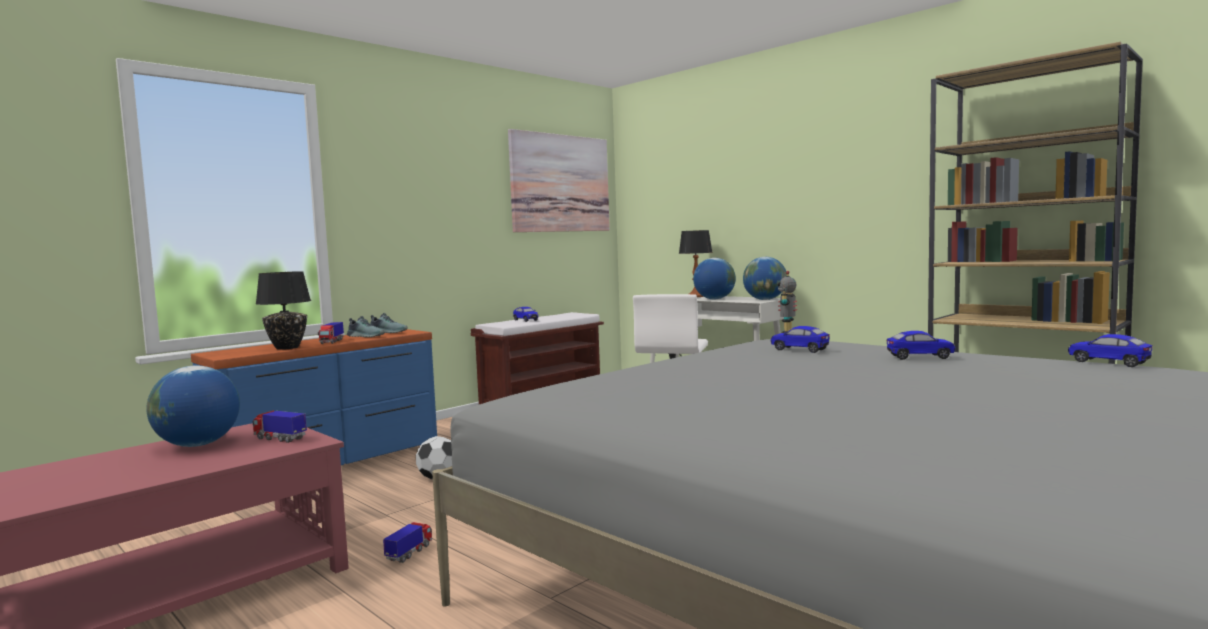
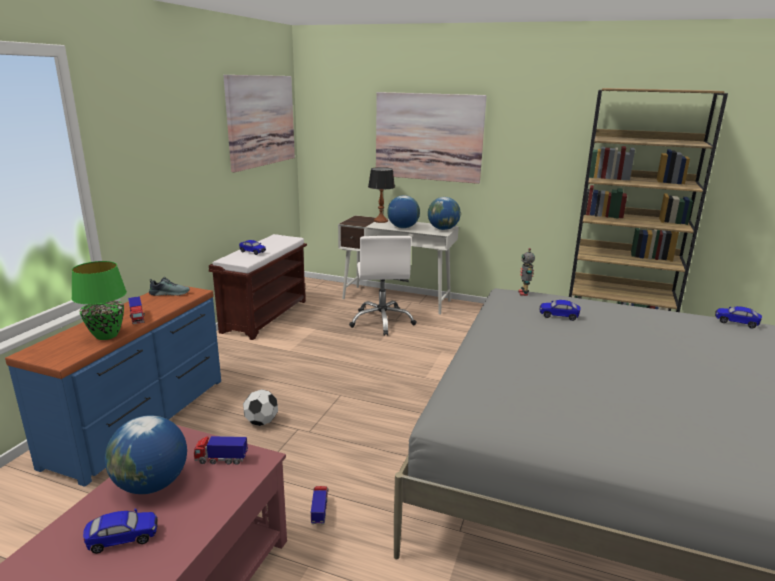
camera: 25 degrees left, 15 degrees up
black table lamp [256,271,311,350] -> green table lamp [71,261,127,340]
shoe [347,316,385,337] -> none
toy car [887,331,956,360] -> toy car moved to [83,508,158,554]
none -> picture [376,92,487,184]

